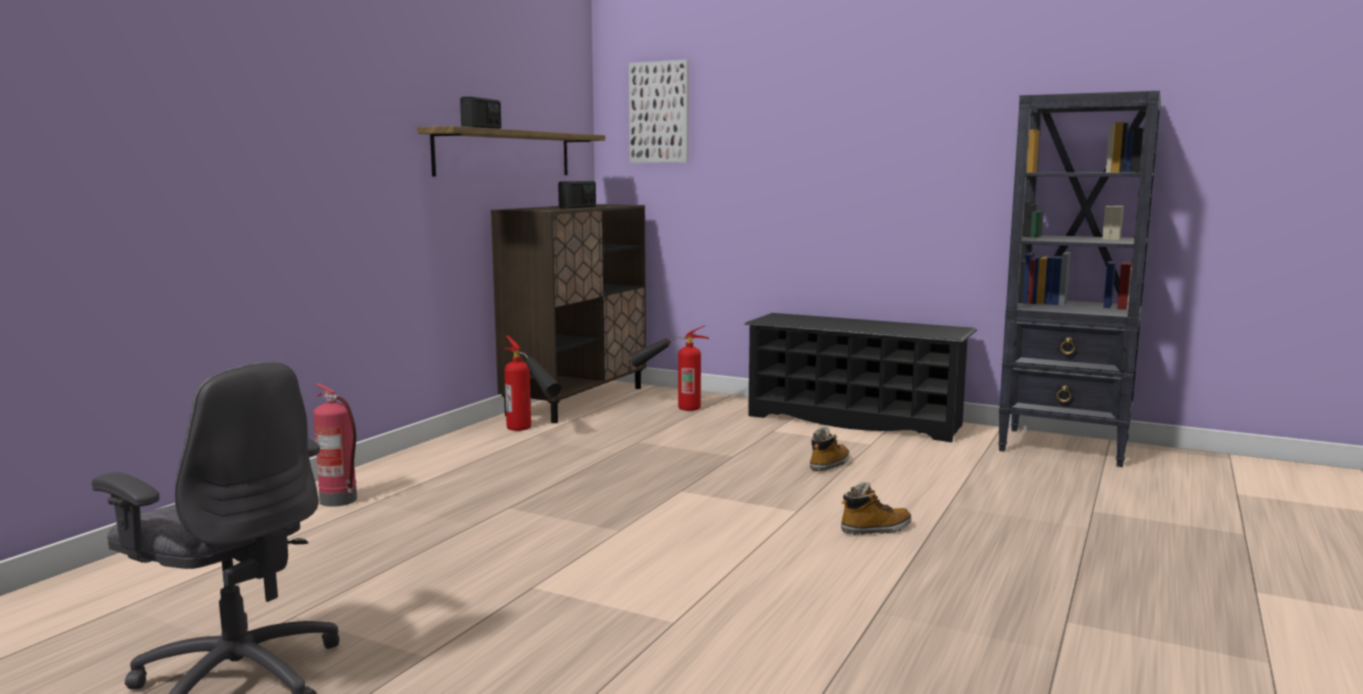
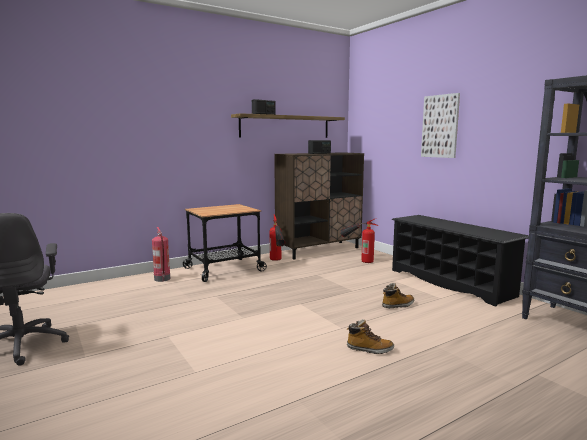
camera: 30 degrees right, 0 degrees up
picture [629,60,689,163] -> picture moved to [421,93,460,158]
none -> cart [183,204,267,282]

